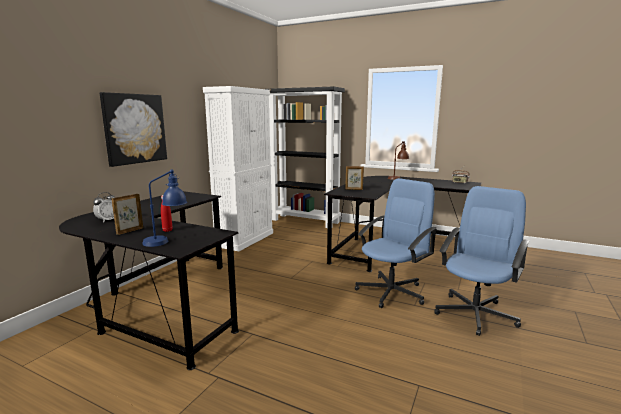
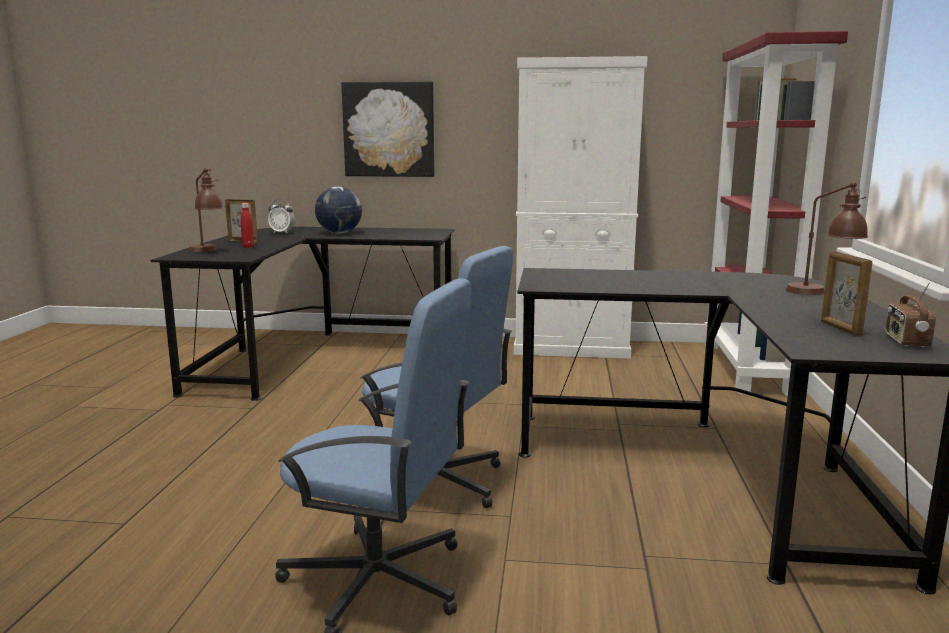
camera: 70 degrees right, 0 degrees up
blue table lamp [142,169,187,247] -> brown table lamp [188,168,224,252]
black bookcase [267,87,345,228] -> red bookcase [704,31,848,396]
picture frame [345,166,364,190] -> picture frame moved to [821,252,872,335]
none -> globe [315,187,362,234]

